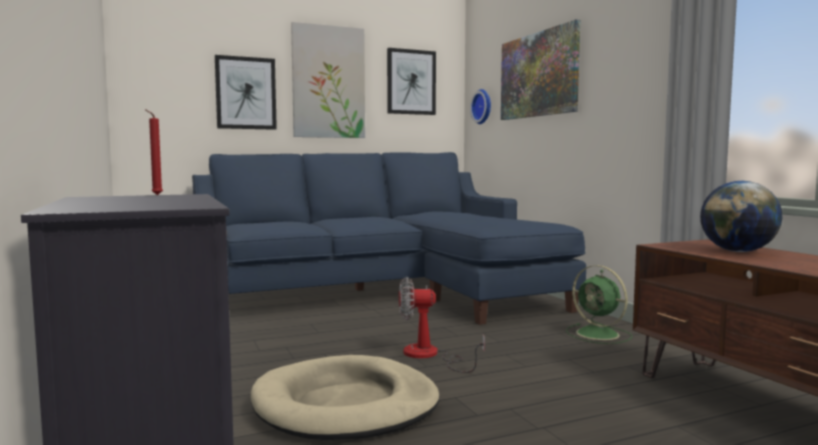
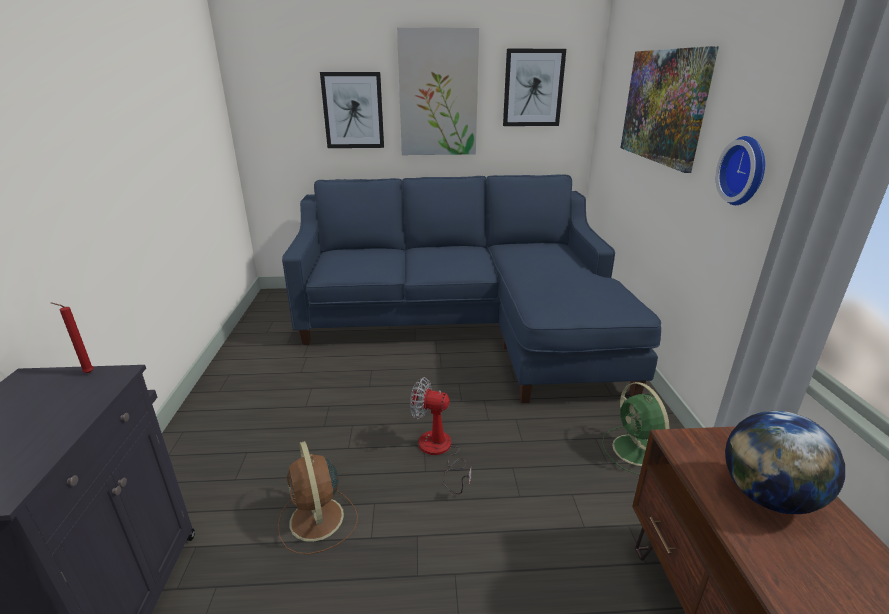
camera: 20 degrees right, 20 degrees up
beige dog bed [251,355,440,440] -> brown fan [278,441,358,554]
wall clock [470,89,491,124] -> wall clock moved to [716,136,765,205]

